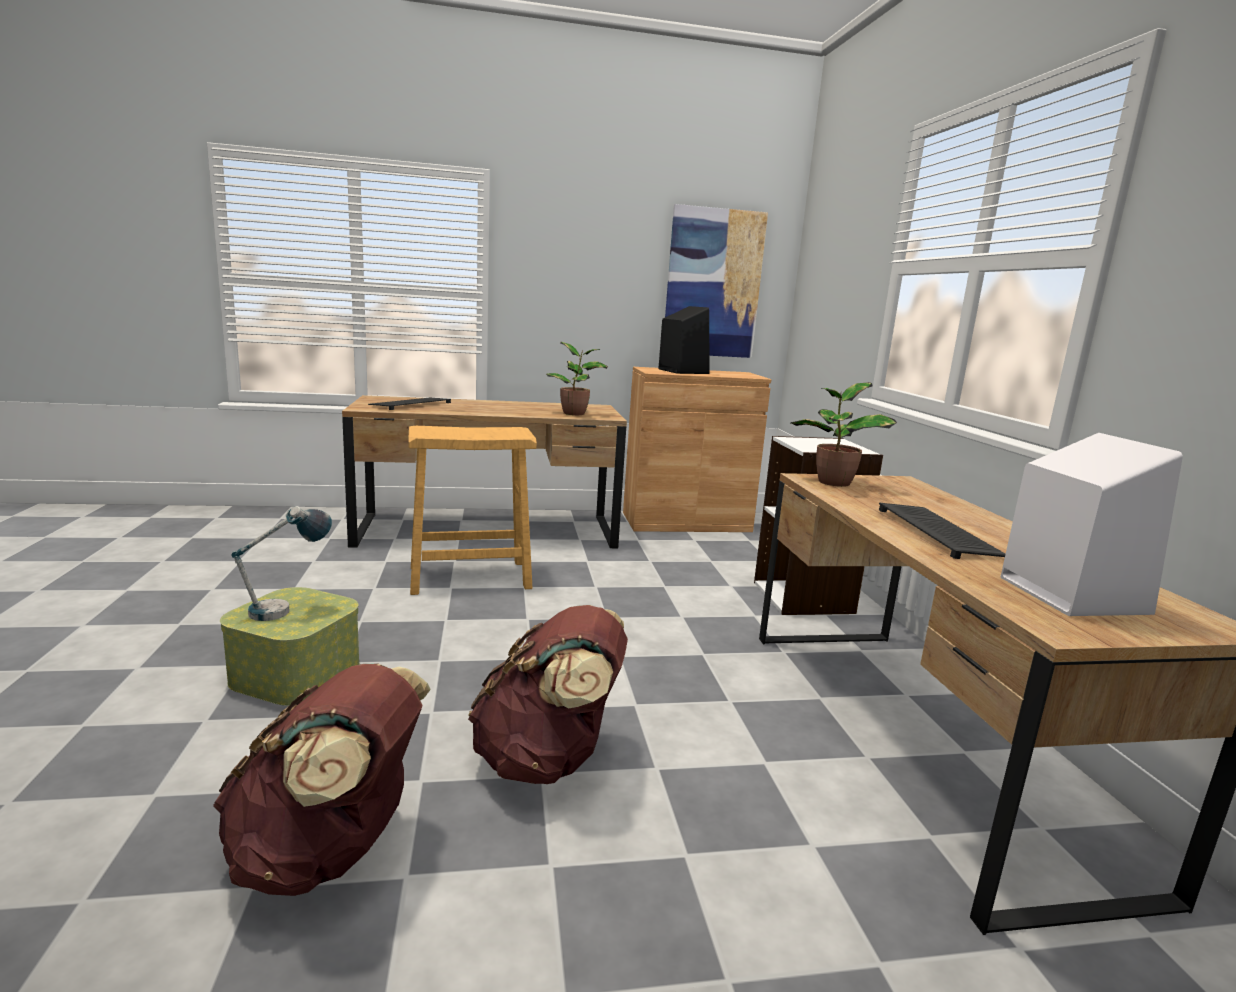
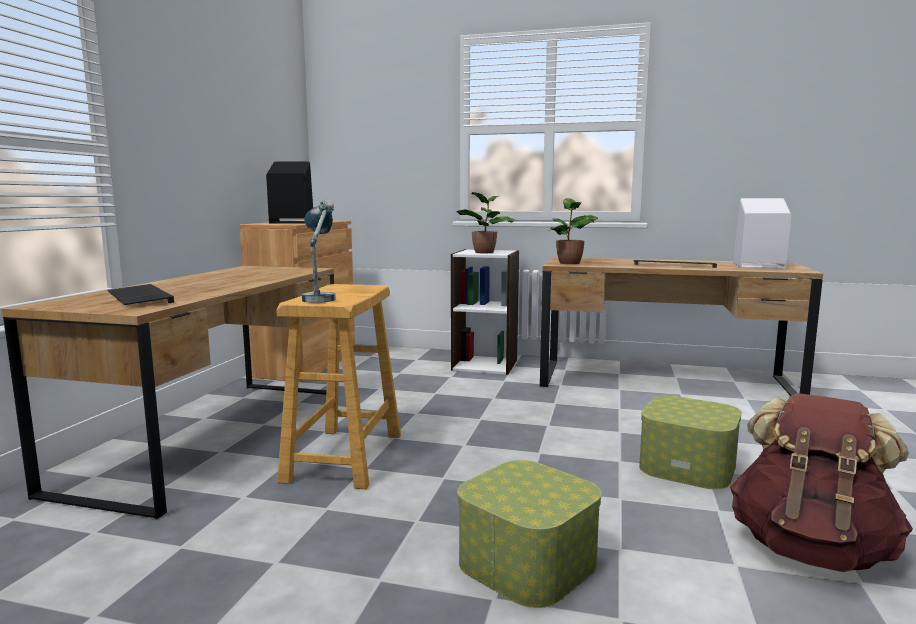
camera: 65 degrees left, 5 degrees down
table lamp [231,506,332,621] -> table lamp moved to [302,199,336,303]
brown backpack [468,605,628,784] -> storage box [639,396,742,489]
potted plant [546,342,608,415] -> potted plant moved to [457,192,515,253]
picture [665,204,768,358] -> none

